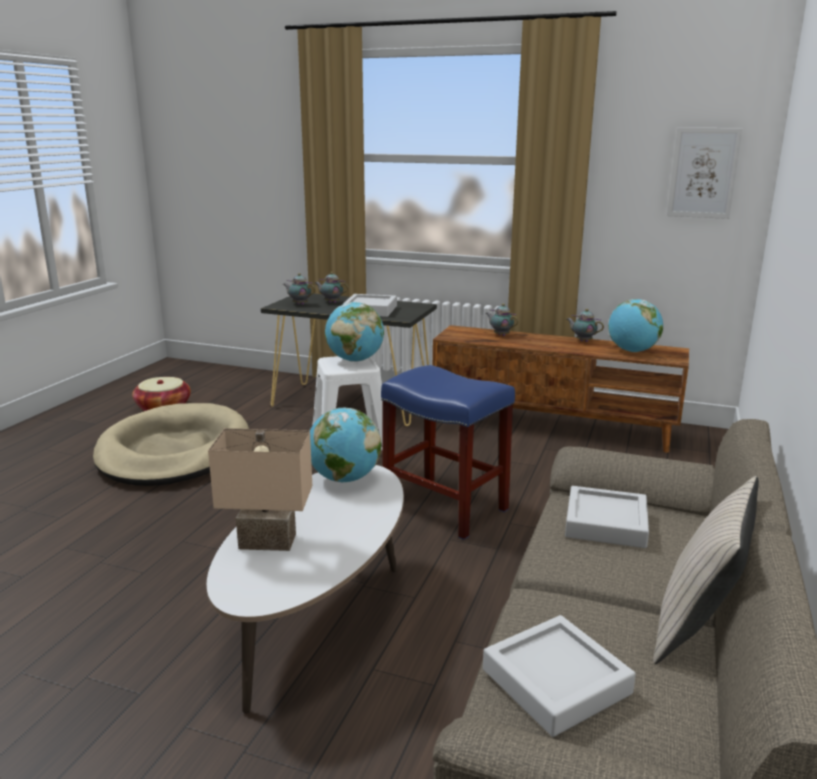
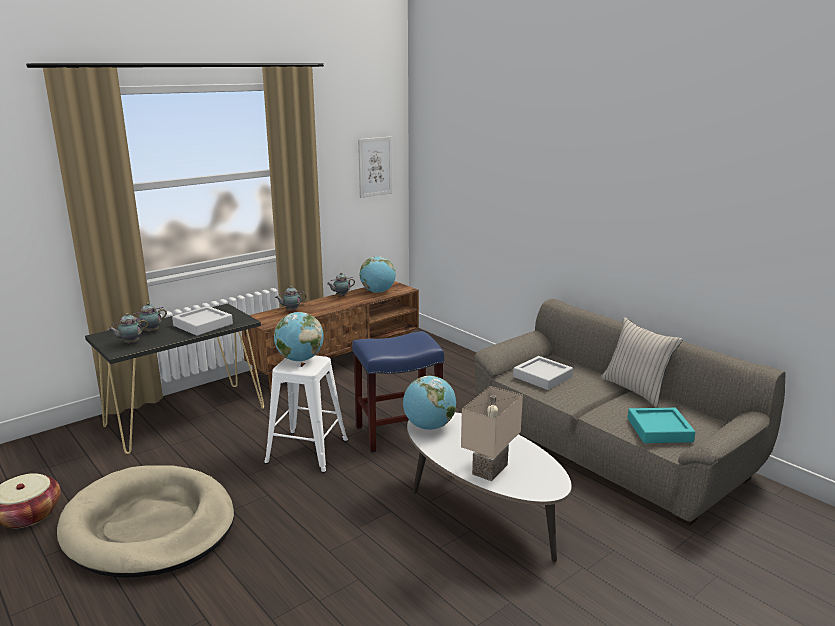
camera: 60 degrees left, 0 degrees up
grey tray [483,615,636,737] -> turquoise tray [628,408,695,443]

